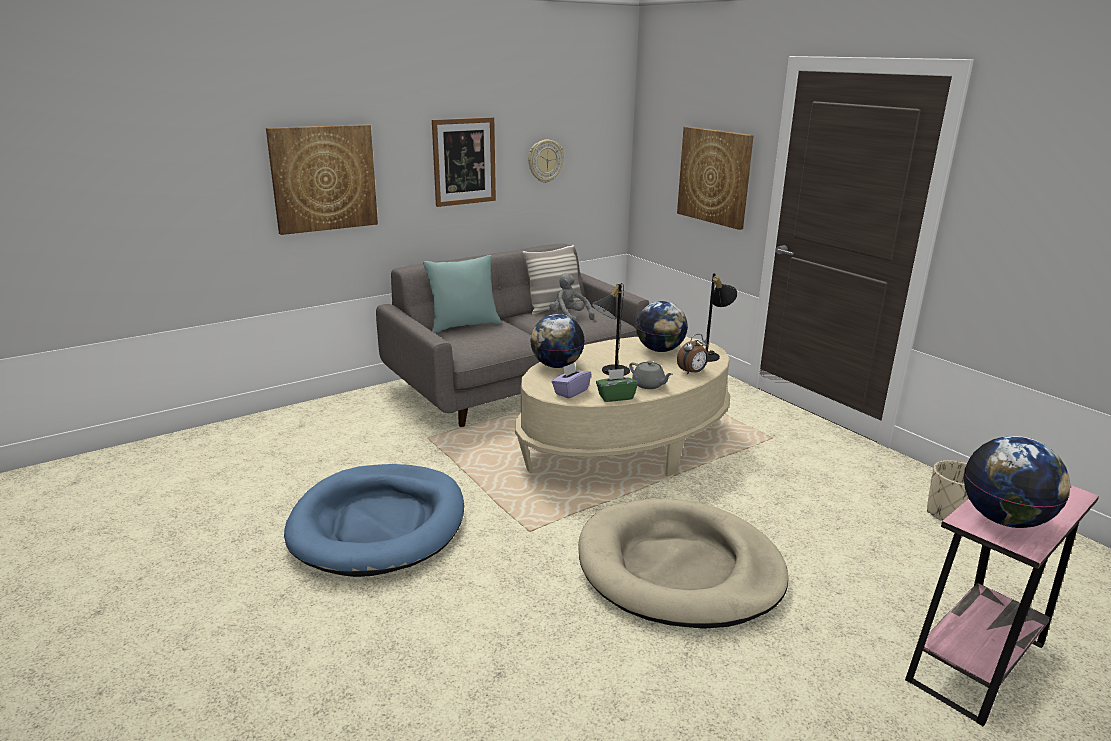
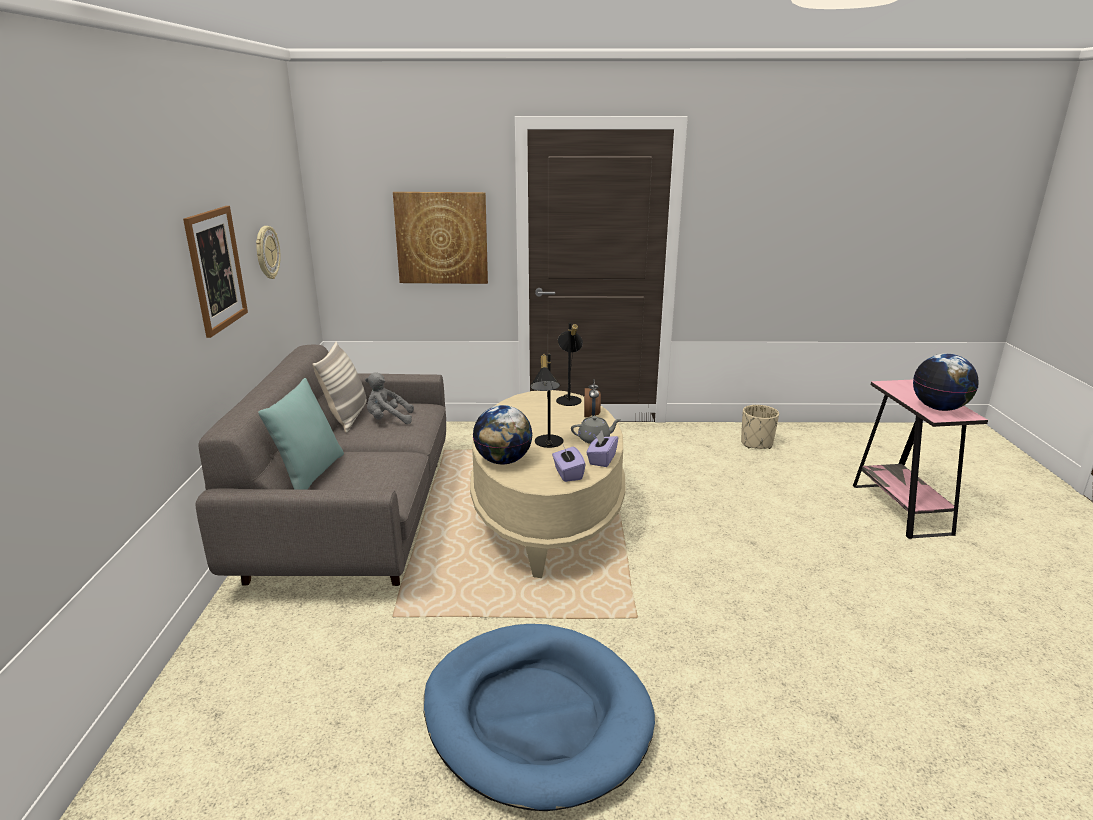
camera: 55 degrees left, 0 degrees up
picture [266,124,378,235] -> none
beige dog bed [578,499,788,629] -> none
green tissue box [596,369,638,402] -> purple tissue box [586,431,618,467]
globe [636,301,688,352] -> none

